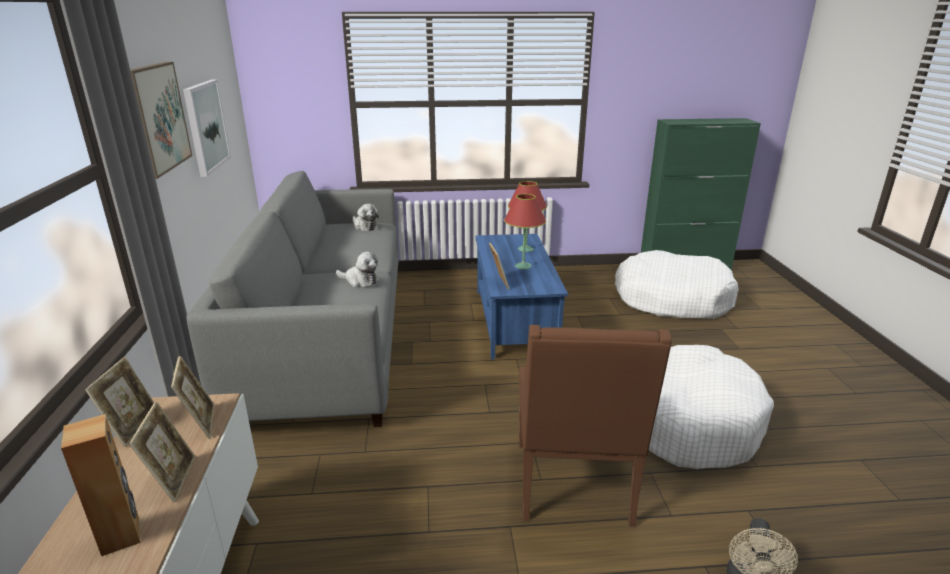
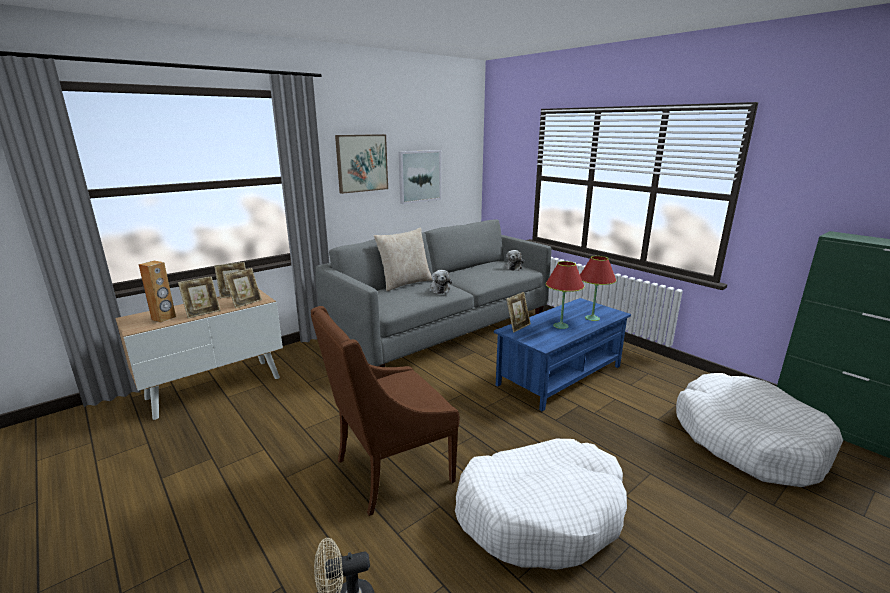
camera: 55 degrees right, 5 degrees down
none -> beige pillow [374,227,433,291]

